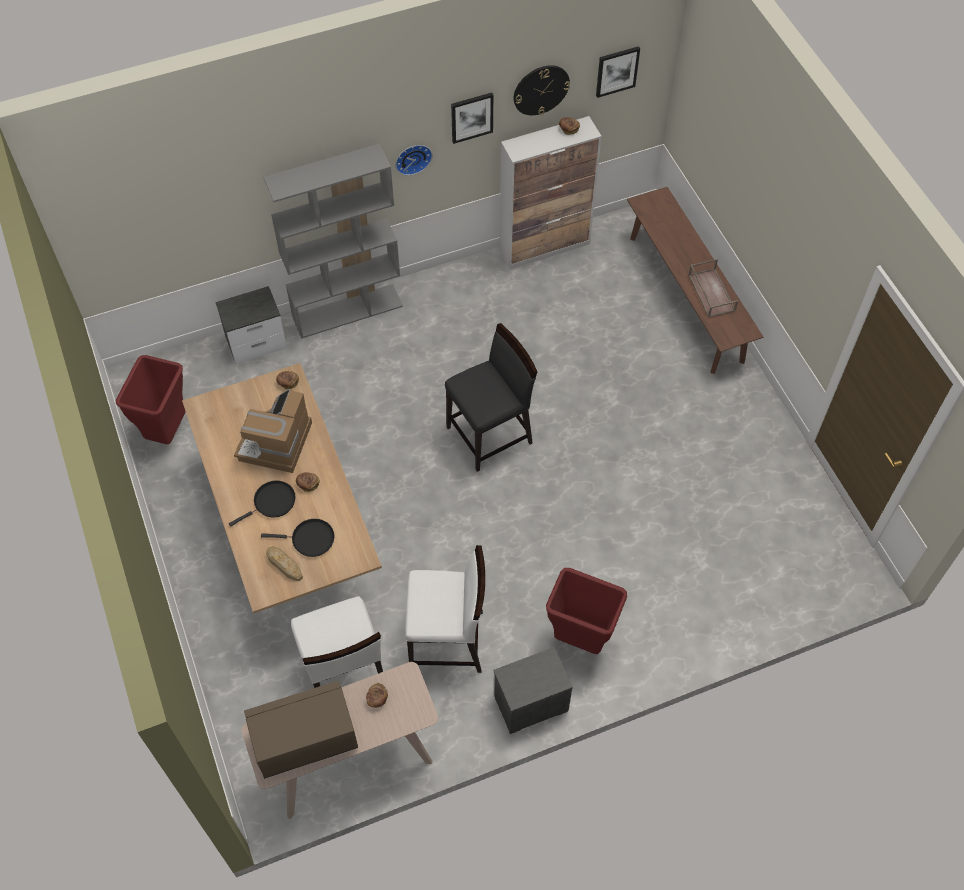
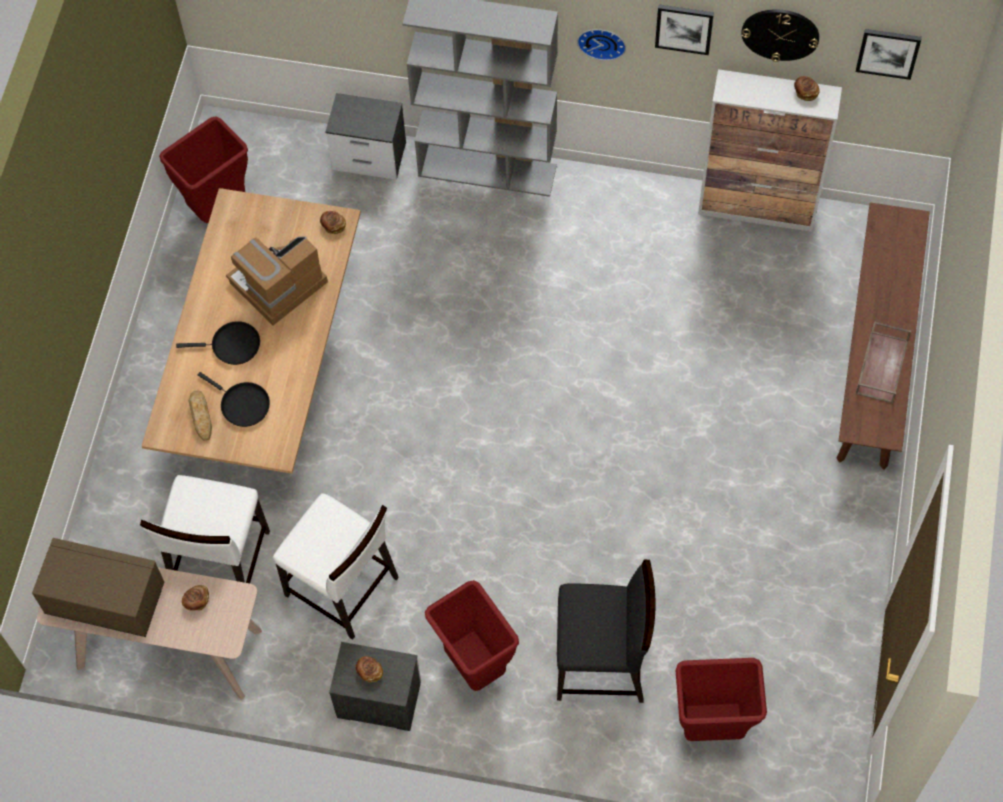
camera: 35 degrees right, 5 degrees up
bread [296,472,320,492] -> bread moved to [356,656,383,683]
black chair [445,323,537,472] -> black chair moved to [557,559,655,703]
none -> red trash can [675,658,767,741]

